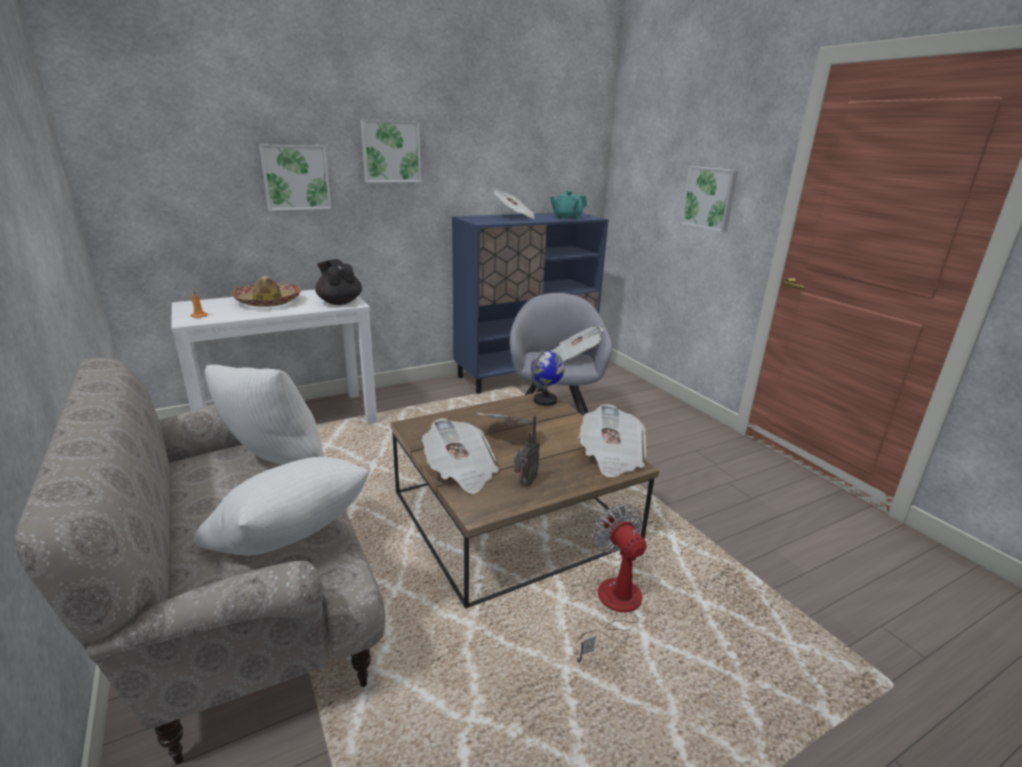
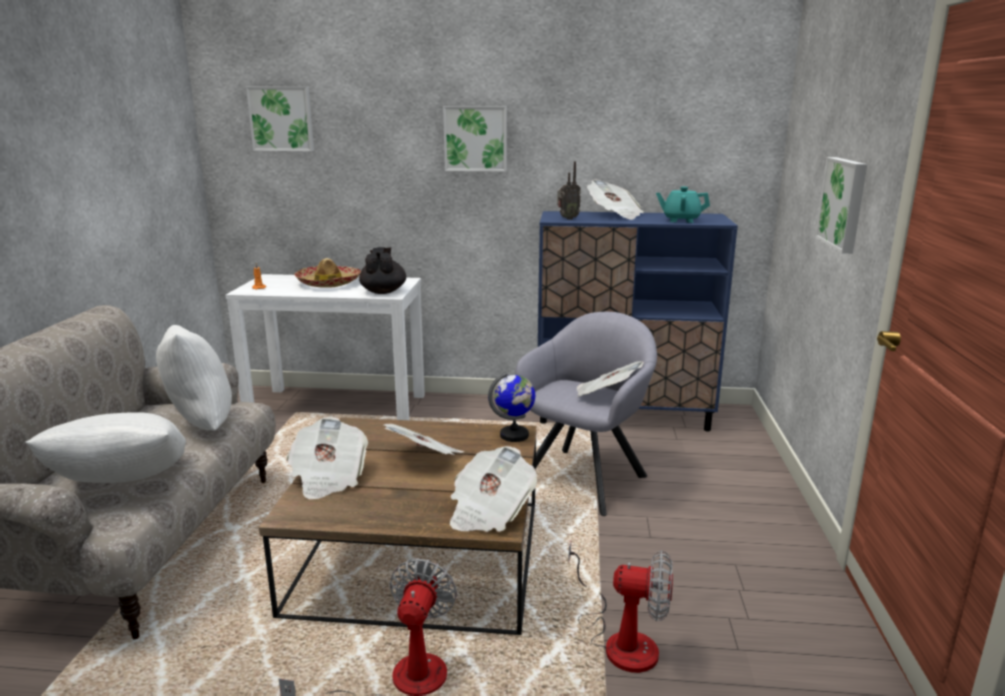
camera: 35 degrees right, 5 degrees down
picture [259,144,331,211] -> picture moved to [246,87,314,151]
radio [514,416,540,486] -> radio moved to [557,161,581,220]
none -> fan [568,541,673,673]

